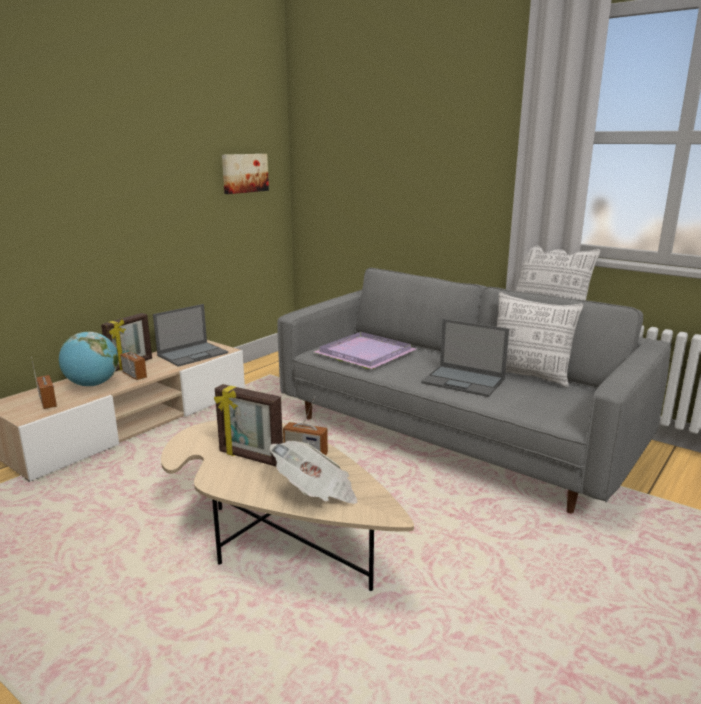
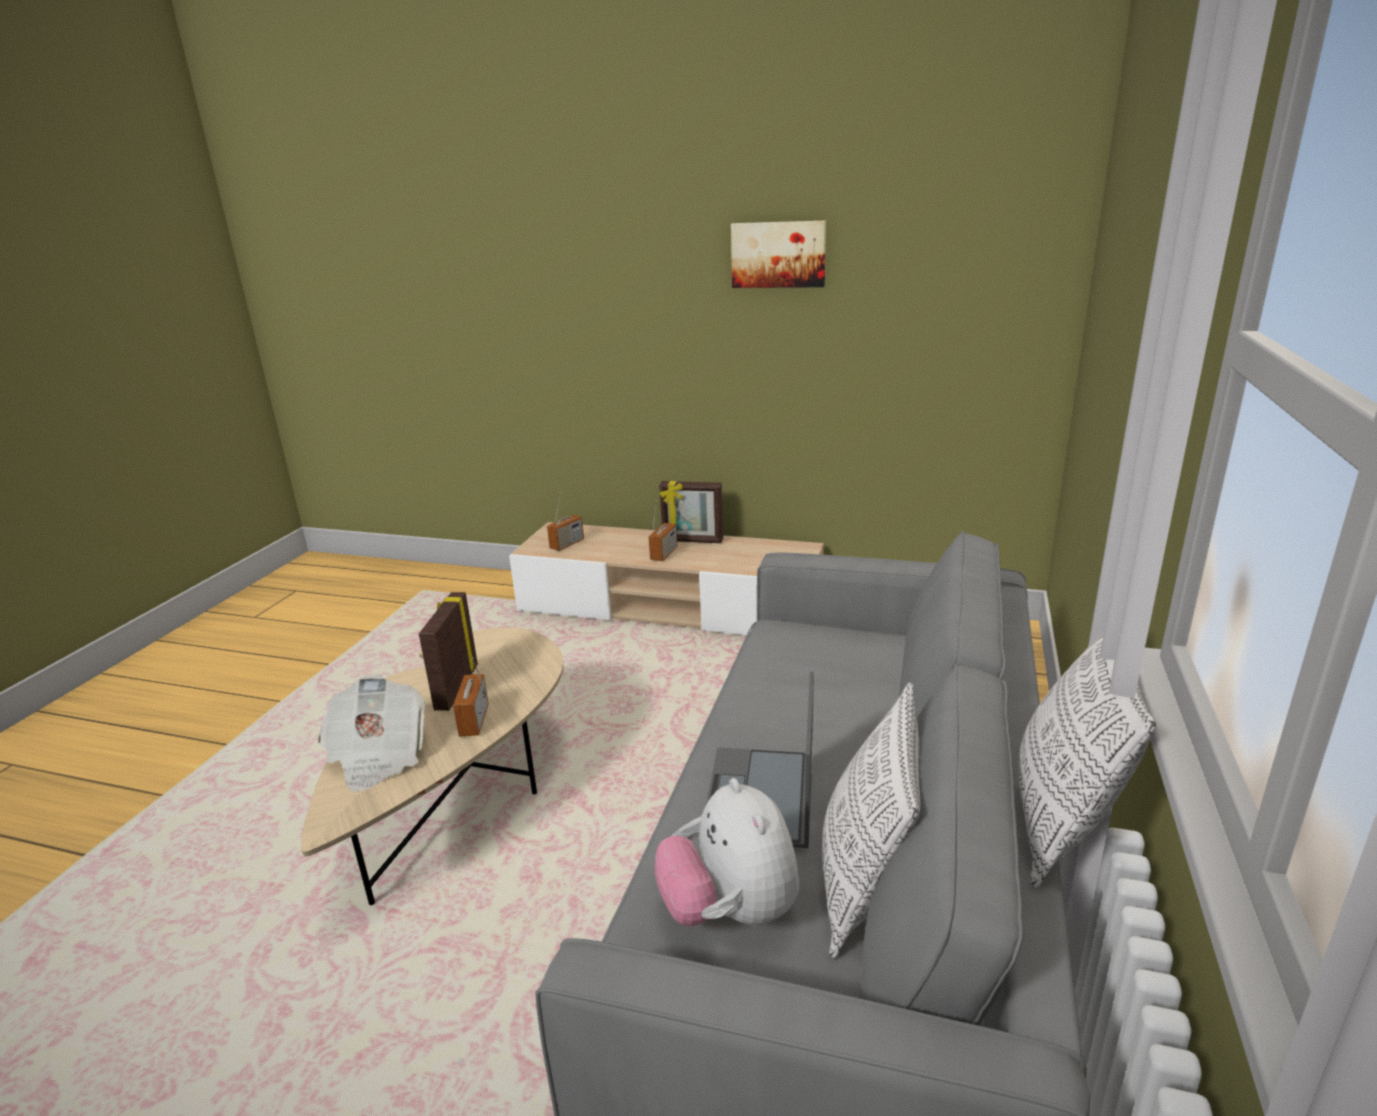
camera: 70 degrees right, 5 degrees up
globe [59,332,119,386] -> none
laptop [153,304,228,367] -> none
picture [222,154,269,194] -> picture moved to [731,221,826,288]
purple tray [314,332,416,369] -> none
none -> plush toy [655,778,799,926]

